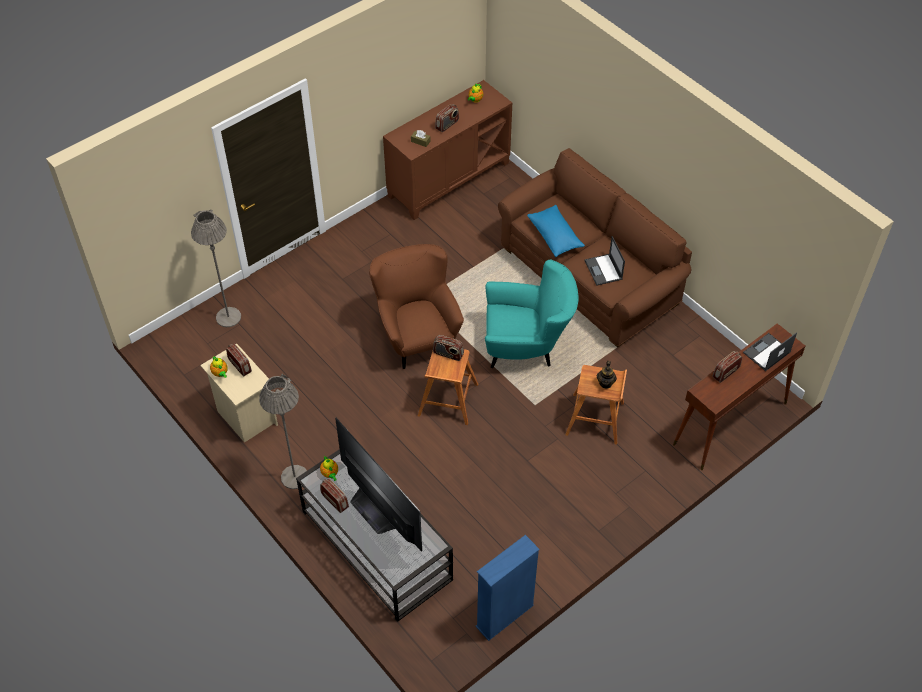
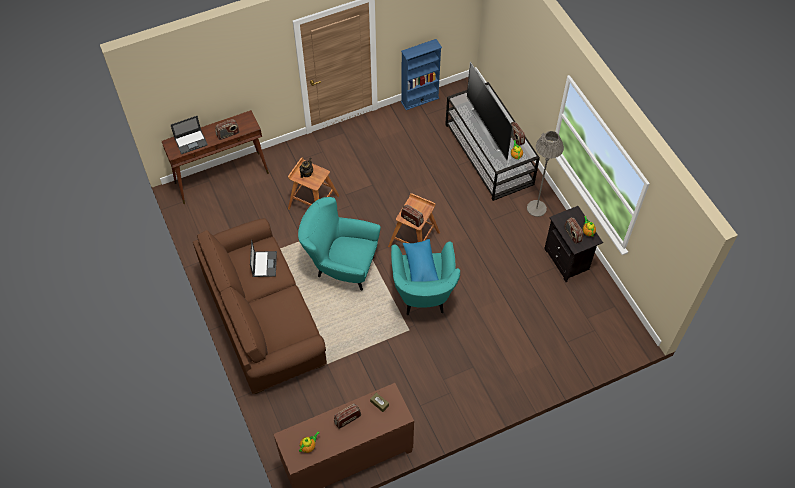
camera: 165 degrees left, 5 degrees up
grey floor lamp [191,210,241,327] -> none
beige nightstand [200,343,278,443] -> black nightstand [544,206,603,282]
brown armchair [369,244,464,369] -> turquoise armchair [391,241,460,315]
blue pillow [527,205,585,257] -> blue pillow moved to [403,239,439,282]

